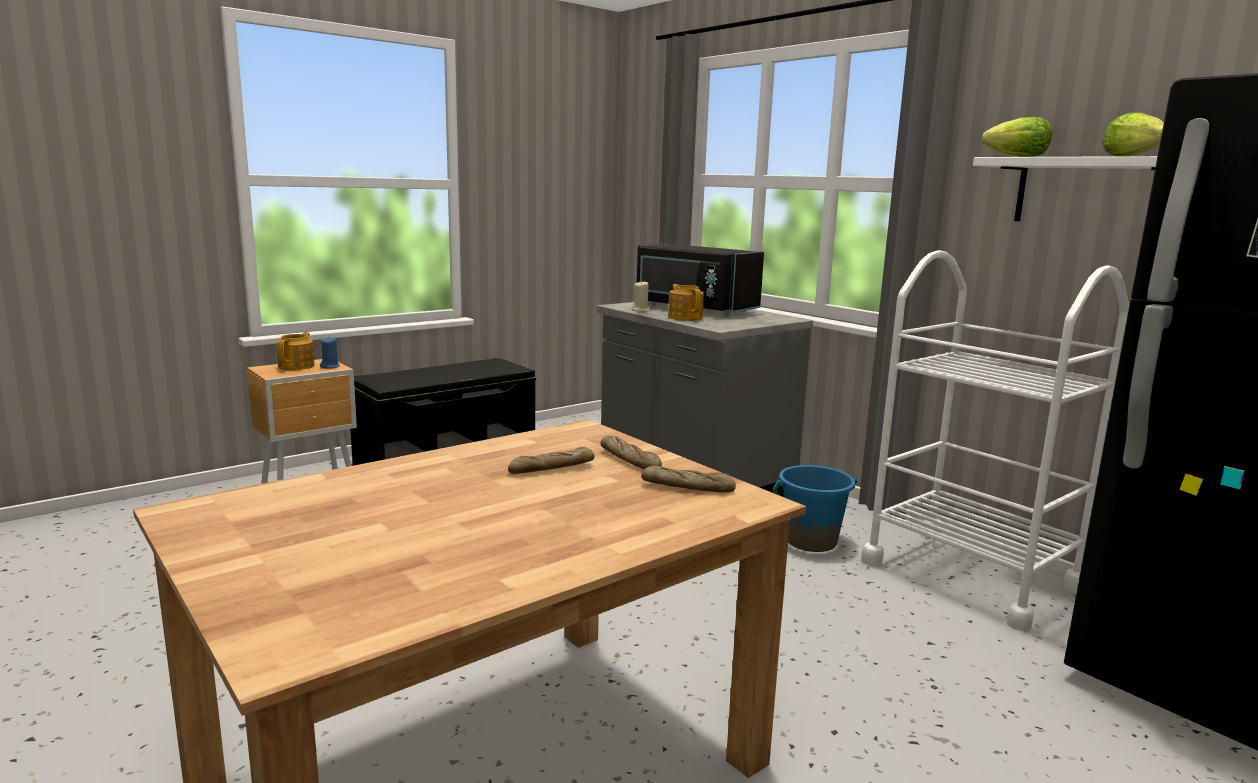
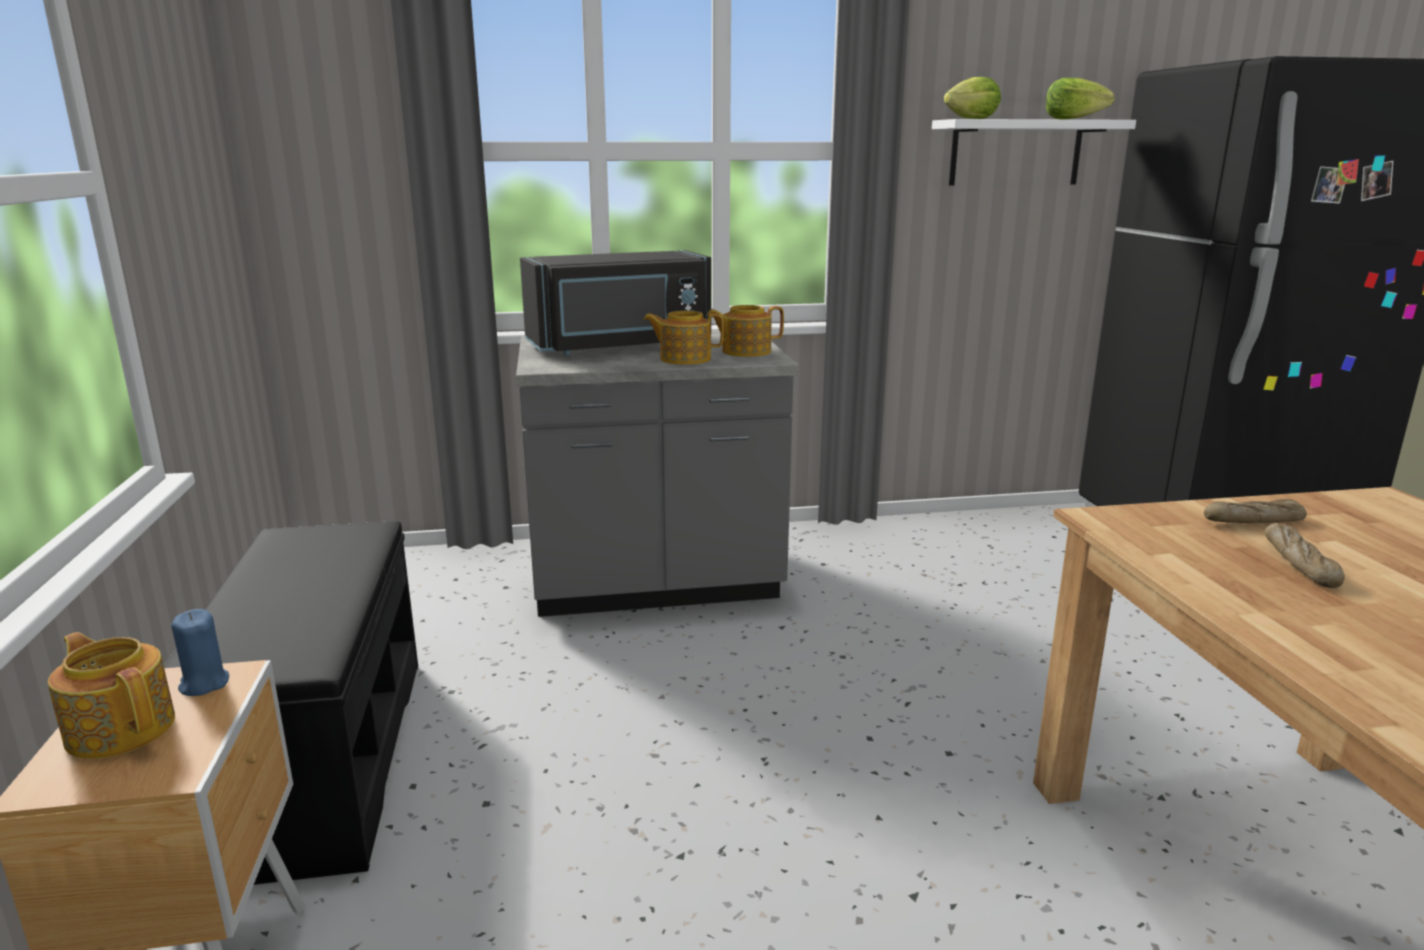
camera: 60 degrees left, 5 degrees up
beige candle [631,281,650,312] -> none
bread [641,465,736,493] -> none
blue bucket [773,465,858,552] -> none
white cart [861,250,1129,632] -> none
none -> teapot [707,305,784,357]

